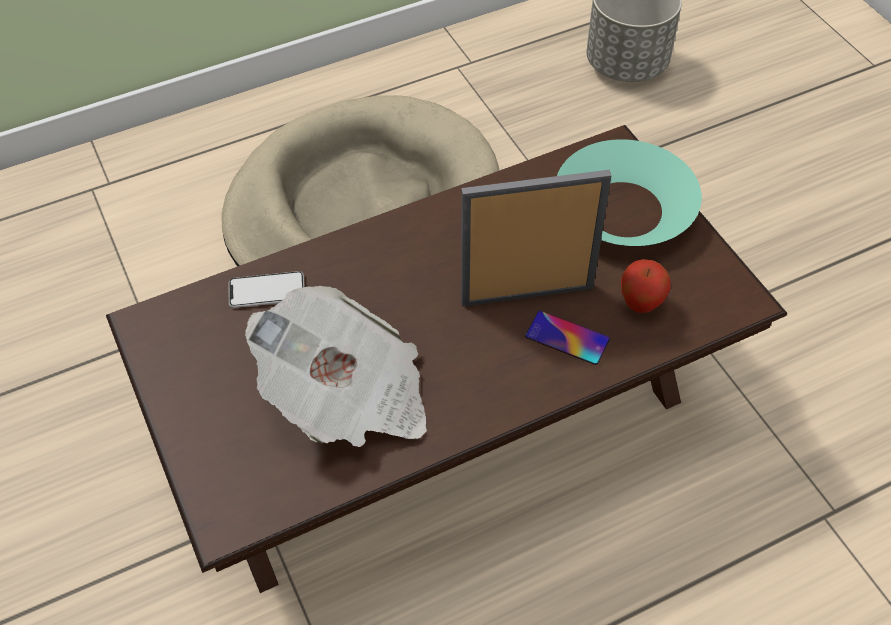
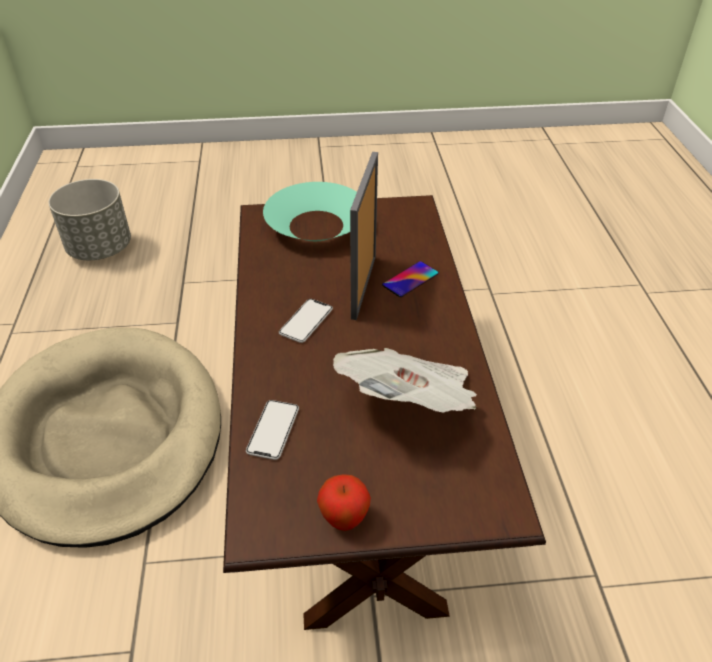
camera: 70 degrees left, 10 degrees down
apple [621,259,671,313] -> apple moved to [317,474,371,531]
none -> phone [279,299,333,343]

